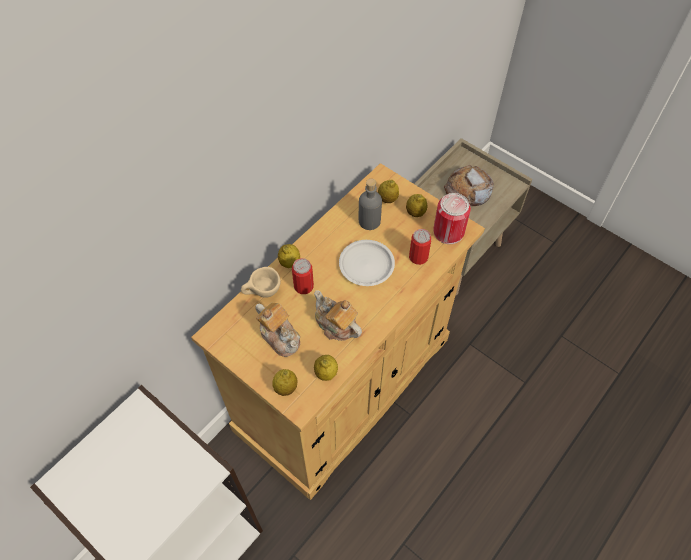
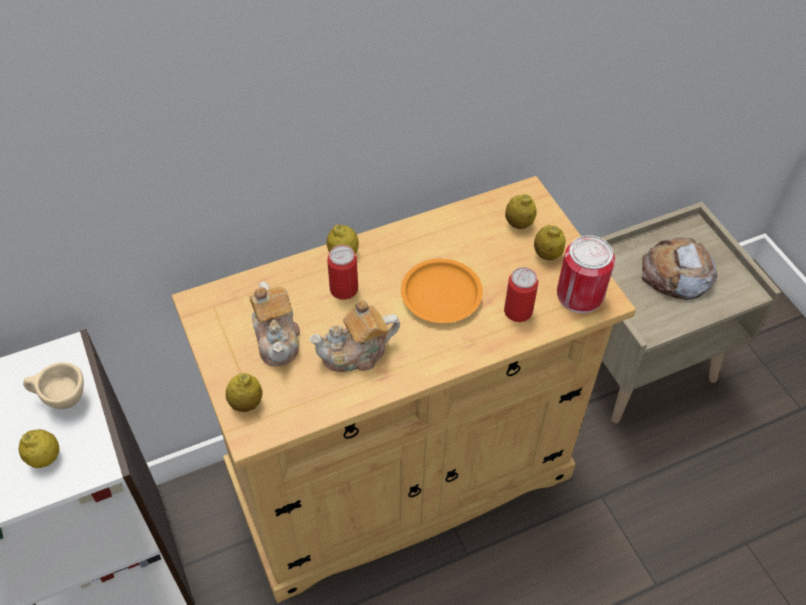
camera: 25 degrees right, 5 degrees down
beige cup [241,267,281,298] -> beige cup moved to [23,362,84,409]
teapot [314,290,362,341] -> teapot turned 90 degrees counterclockwise [309,300,400,372]
lemon [314,355,338,381] -> lemon moved to [19,429,60,468]
white plate [339,240,395,286] -> orange plate [401,259,483,323]
grey bottle [359,179,382,230] -> none

